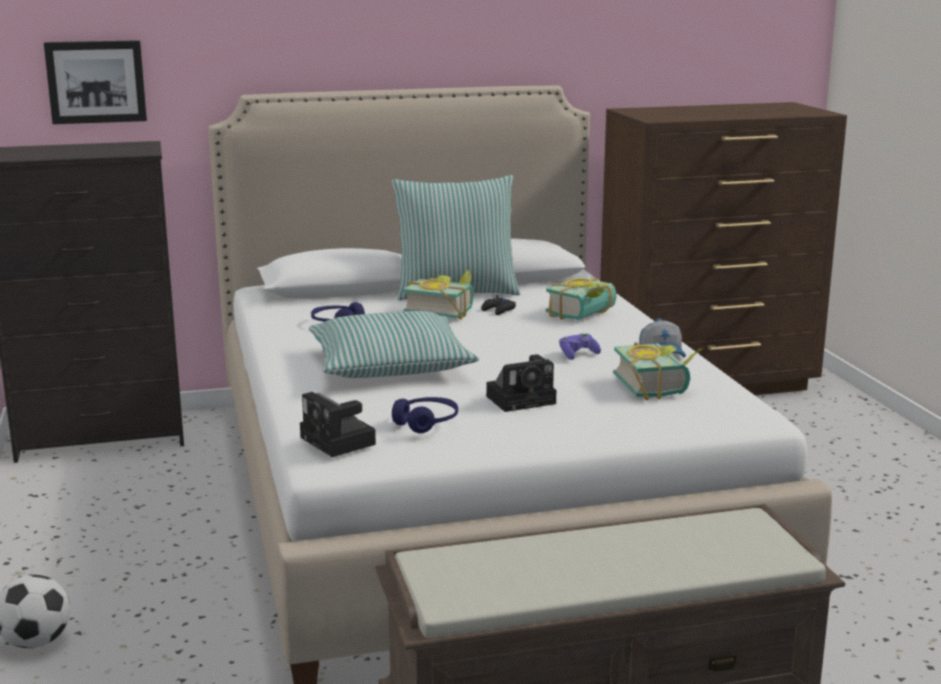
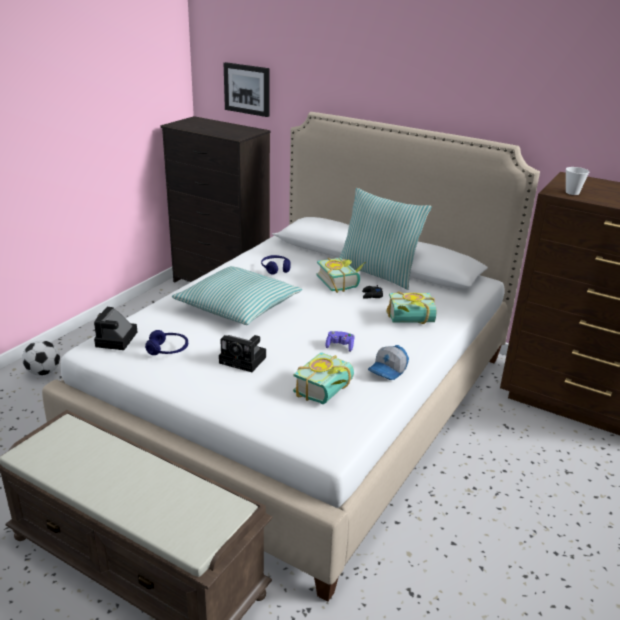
camera: 45 degrees right, 10 degrees up
none -> cup [566,167,589,195]

